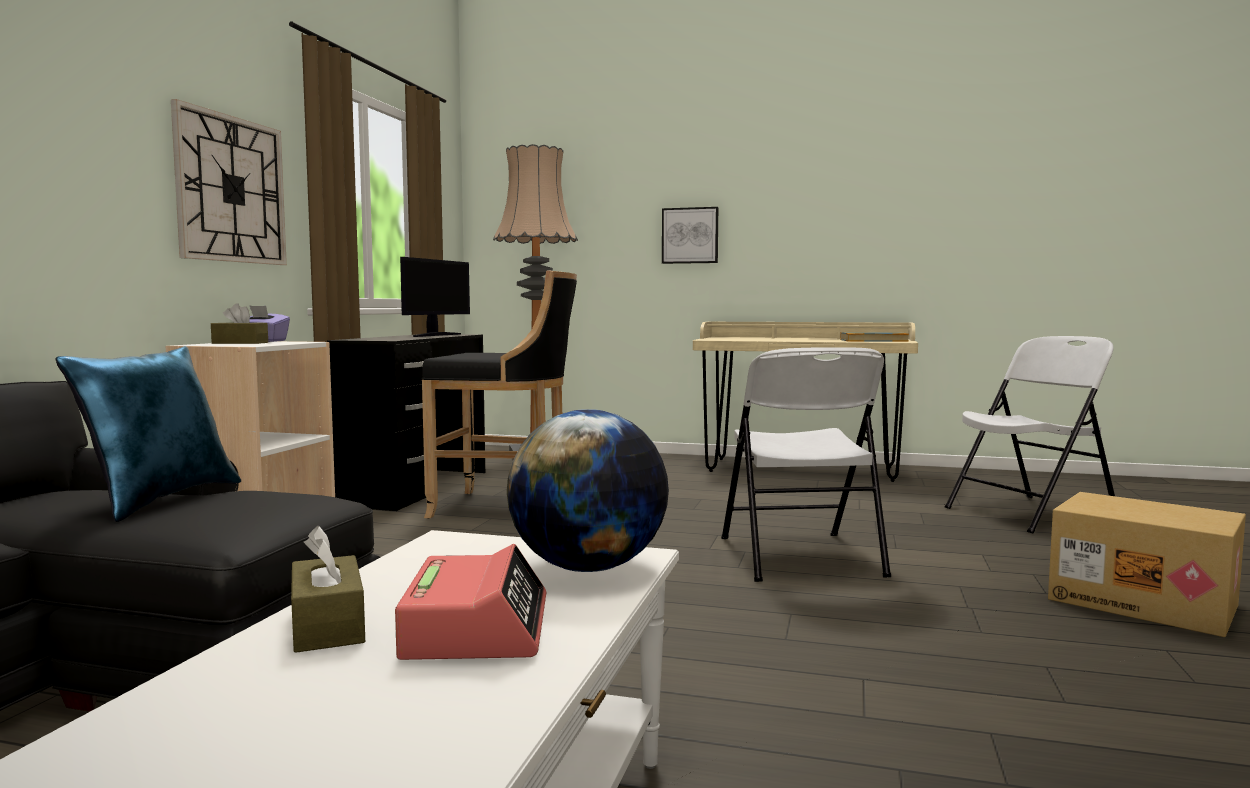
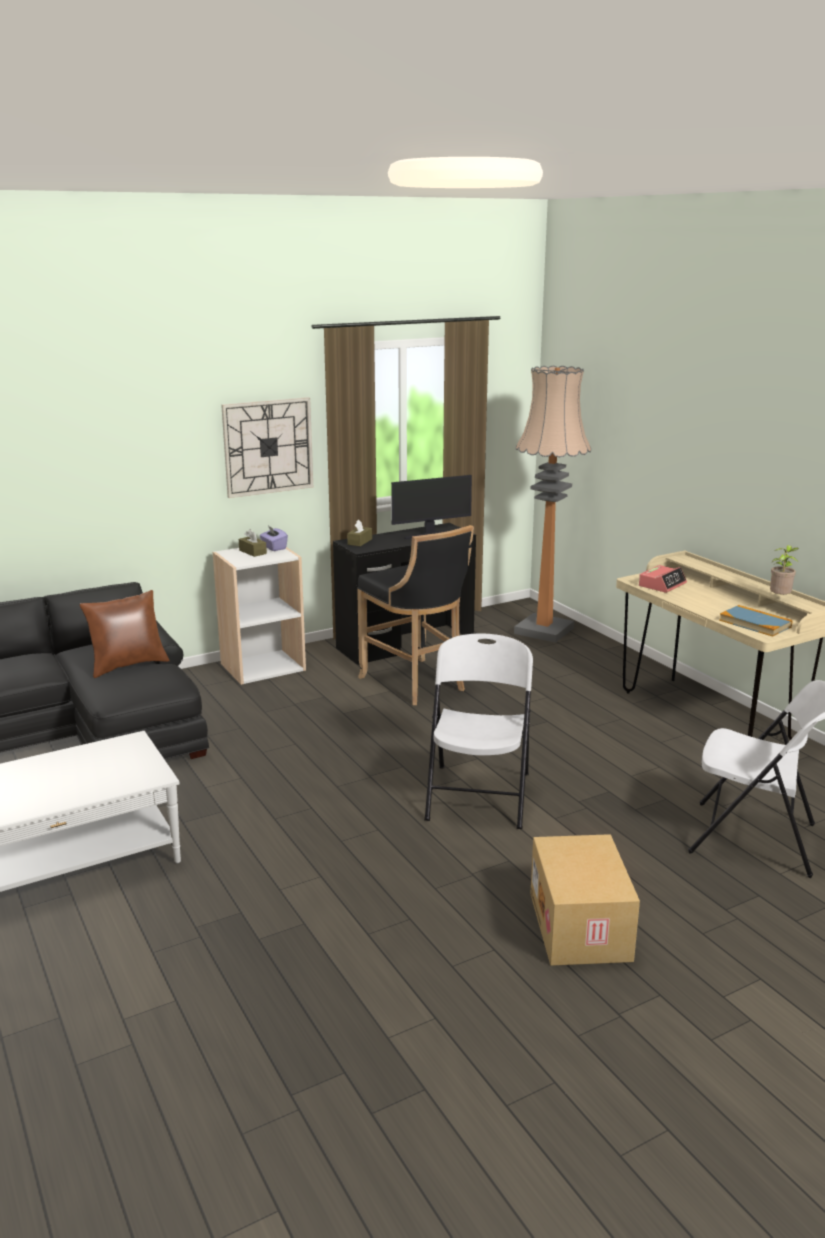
camera: 45 degrees right, 15 degrees up
blue pillow [56,346,241,522] -> brown pillow [79,590,170,678]
brown tissue box [291,526,365,653] -> brown tissue box moved to [347,519,372,546]
alarm clock [395,544,546,660] -> alarm clock moved to [639,565,687,593]
globe [507,409,669,572] -> none
picture [662,207,718,264] -> none
white chair [721,347,891,582] -> white chair turned 150 degrees clockwise [424,634,533,829]
none -> potted plant [770,545,799,595]

